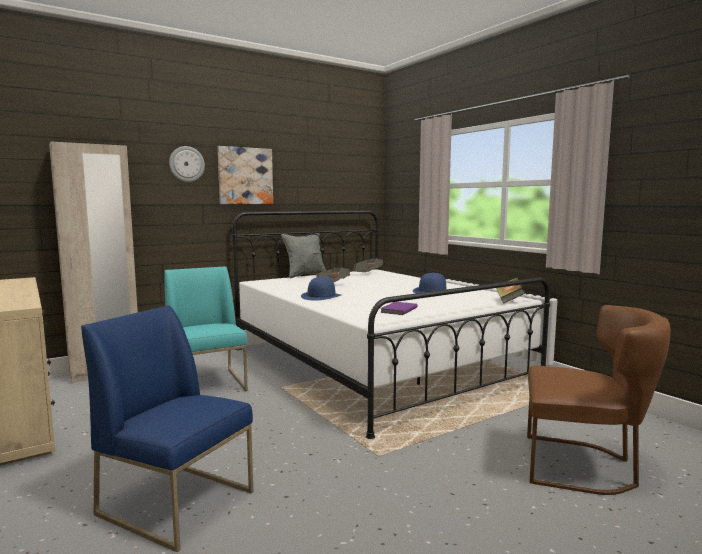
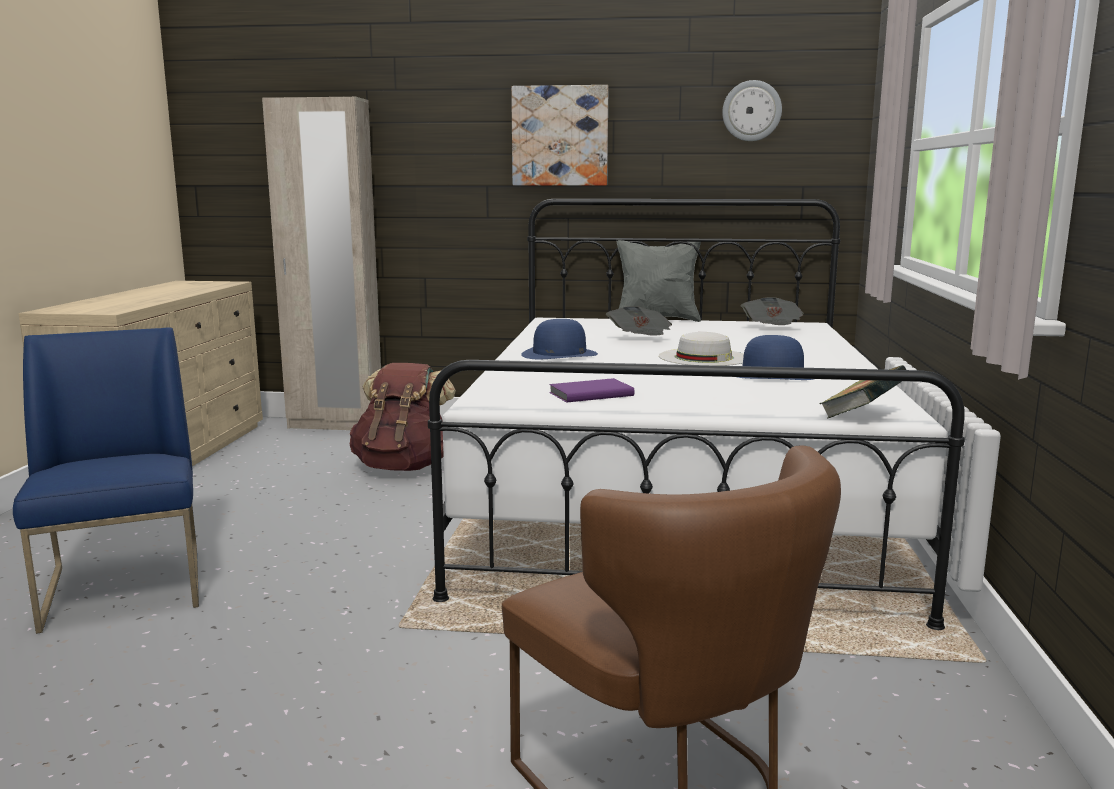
camera: 40 degrees right, 5 degrees up
turquoise chair [164,266,248,391] -> brown backpack [350,363,456,471]
wall clock [169,146,205,182] -> wall clock moved to [722,80,782,141]
none -> white hat [659,332,744,366]

